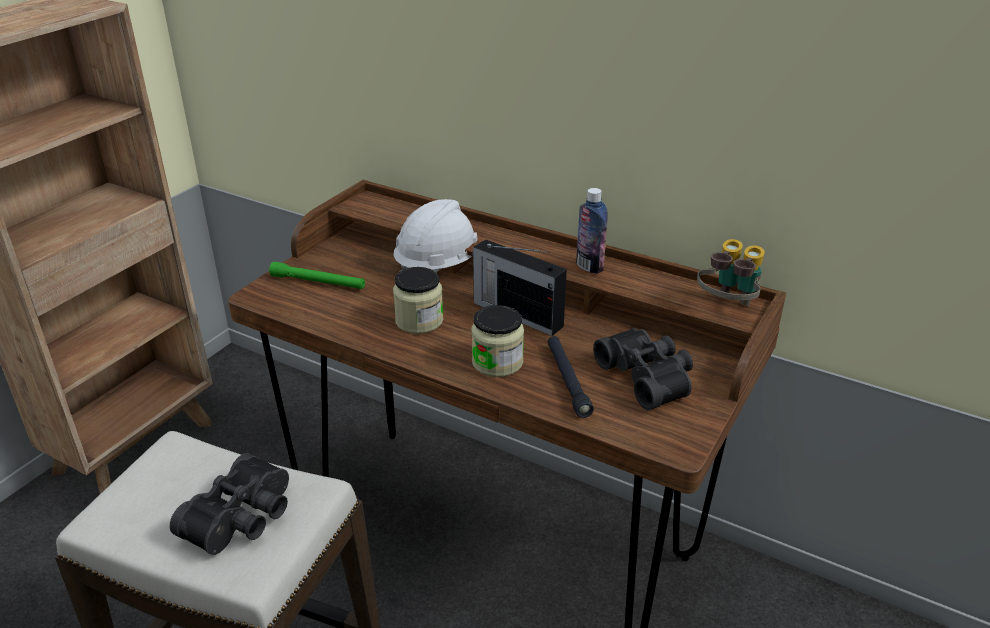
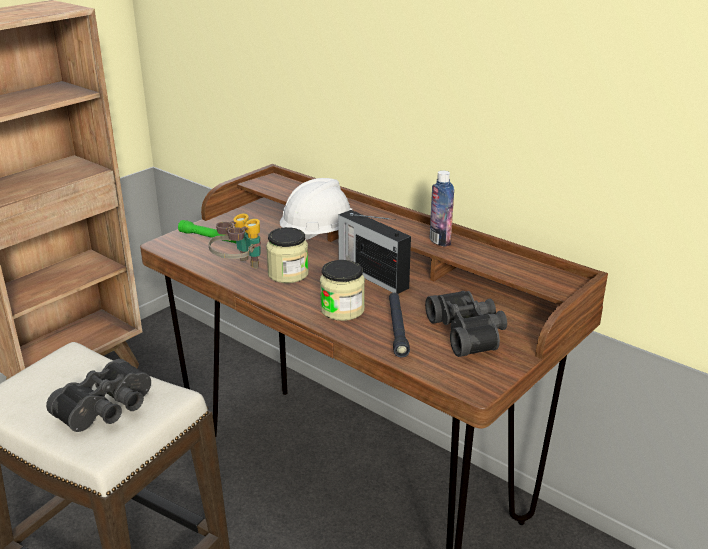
camera: 10 degrees right, 5 degrees down
binoculars [697,239,765,306] -> binoculars moved to [208,213,261,268]

